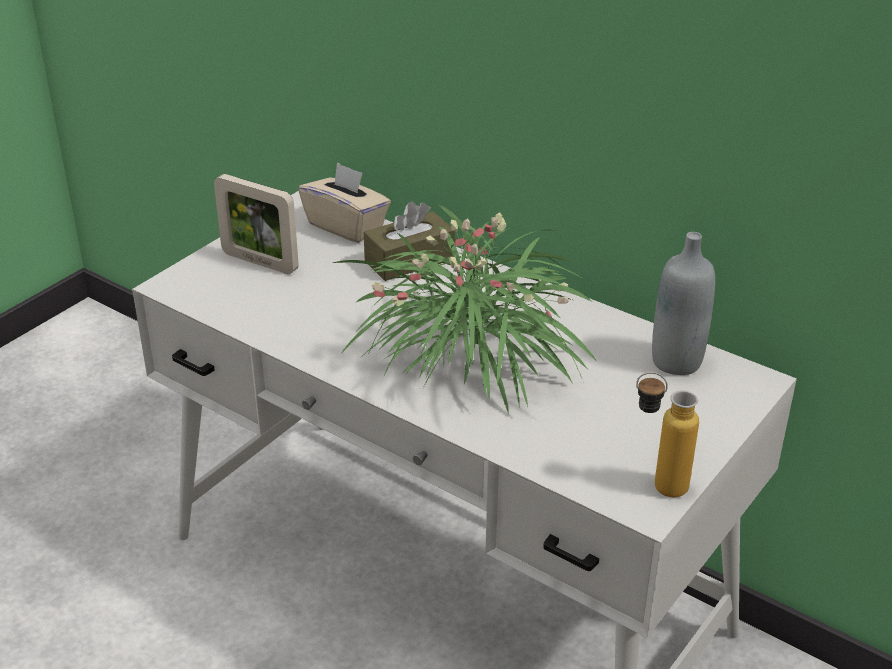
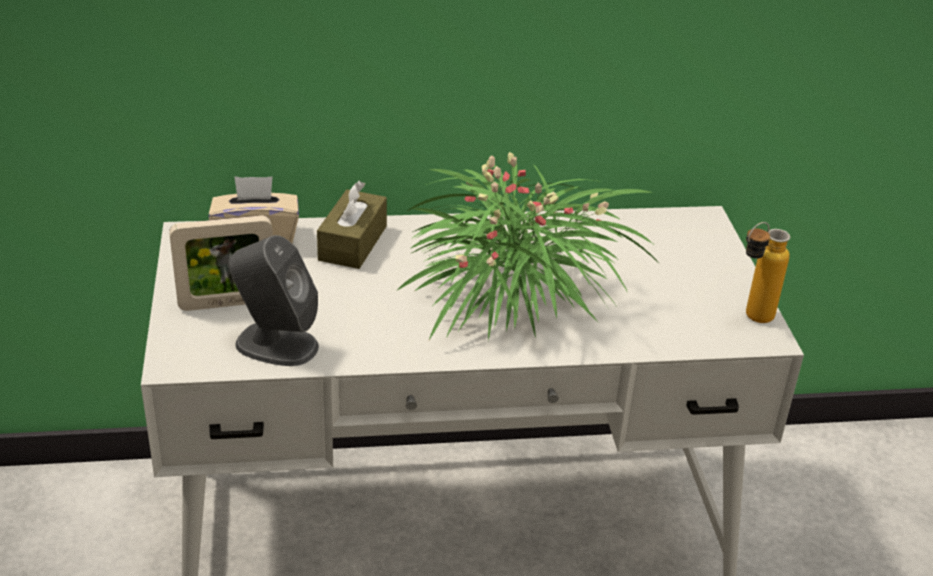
camera: 45 degrees left, 0 degrees up
grey bottle [652,232,715,375] -> none
none -> grey speaker [228,235,319,366]

